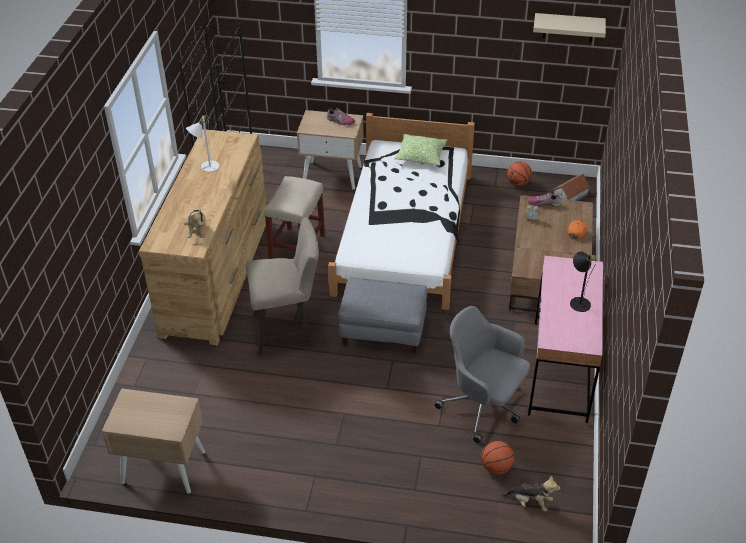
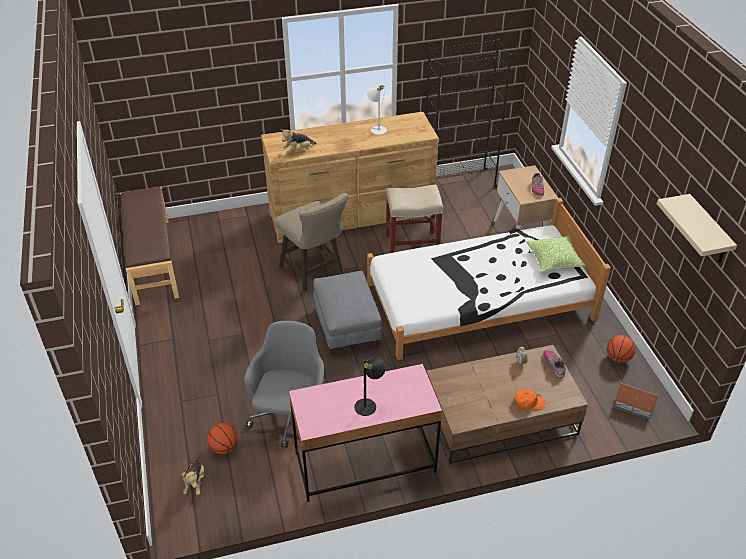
camera: 65 degrees right, 0 degrees up
beige nightstand [102,388,205,494] -> brown bench [120,187,179,305]

